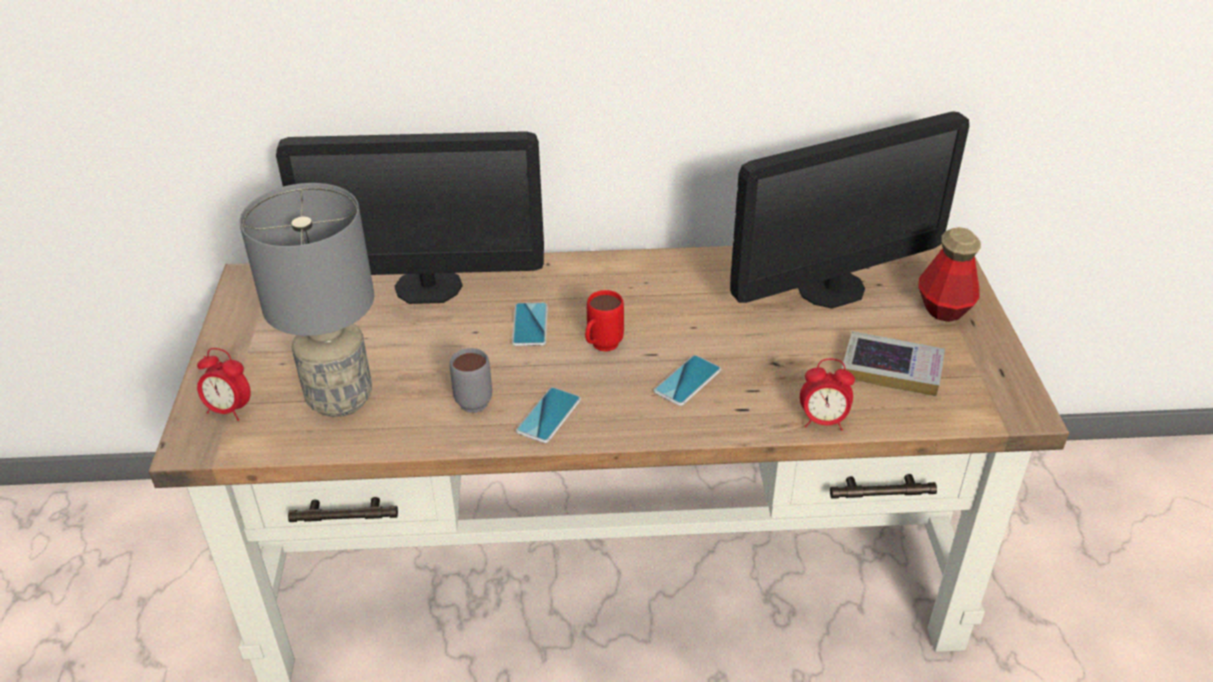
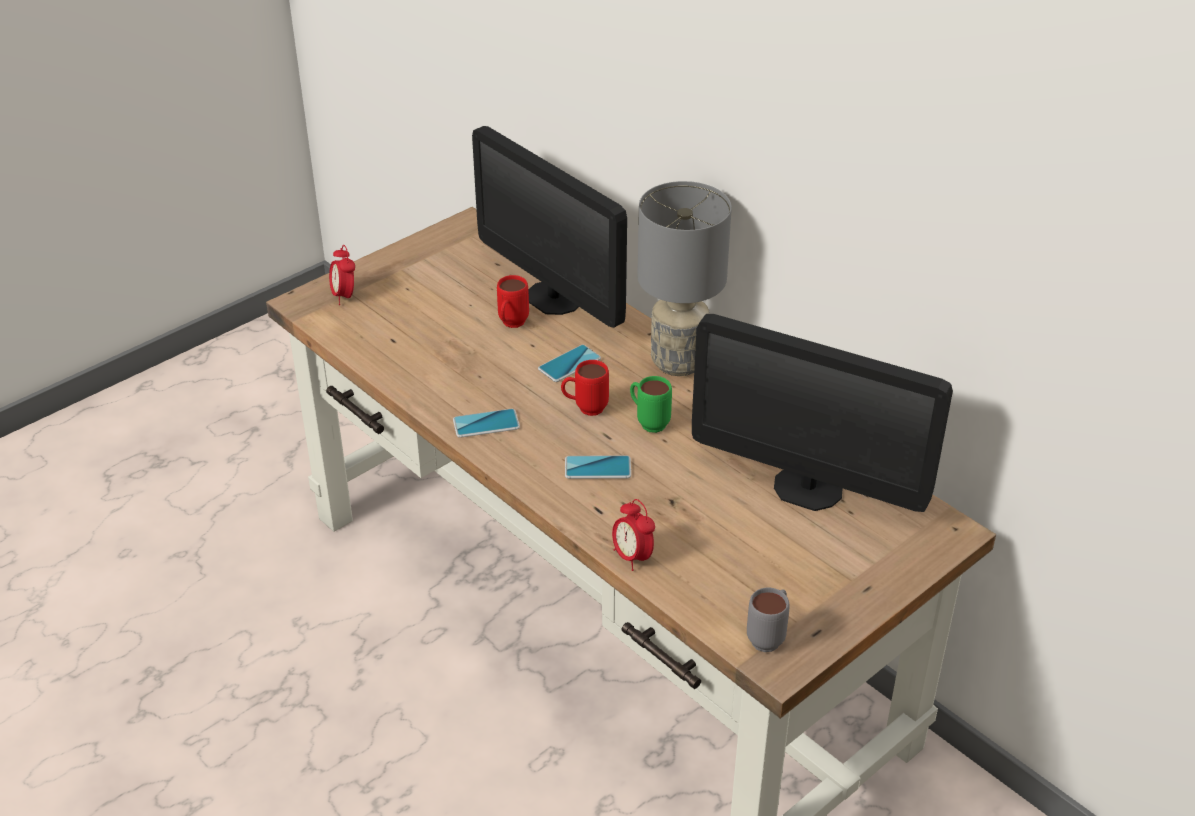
camera: 50 degrees right, 0 degrees up
grey table lamp [239,183,374,417] -> grey table lamp moved to [637,181,732,376]
grey mug [450,348,492,413] -> grey mug moved to [747,587,790,652]
book [841,331,945,396] -> none
bottle [918,227,981,322] -> none
none -> red mug [497,275,529,328]
none -> green mug [630,376,672,433]

